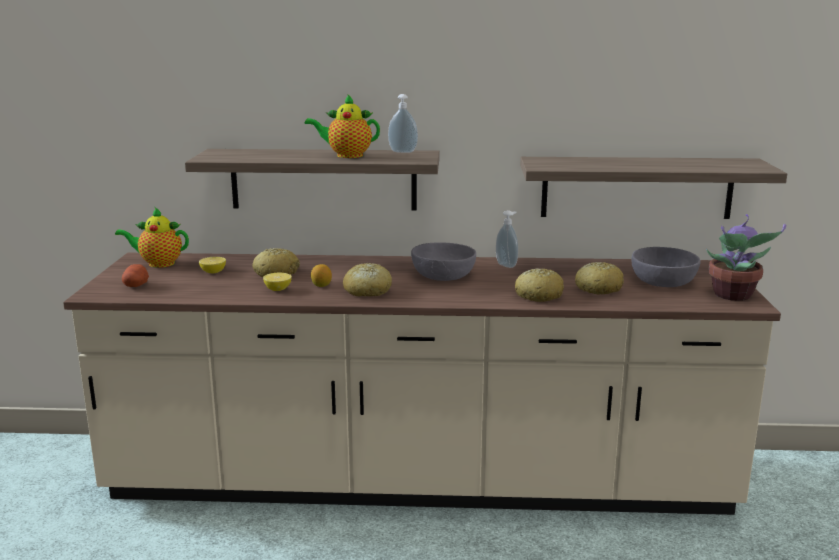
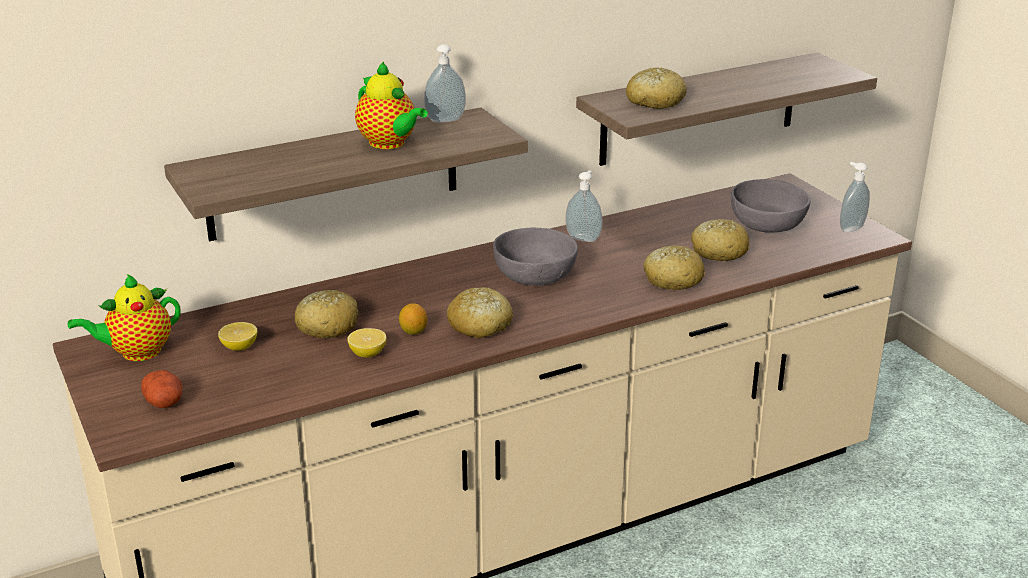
camera: 30 degrees left, 10 degrees up
teapot [305,94,380,158] -> teapot turned 105 degrees counterclockwise [355,62,428,149]
potted plant [706,214,786,301] -> soap dispenser [840,162,870,232]
none -> bread [626,67,687,109]

